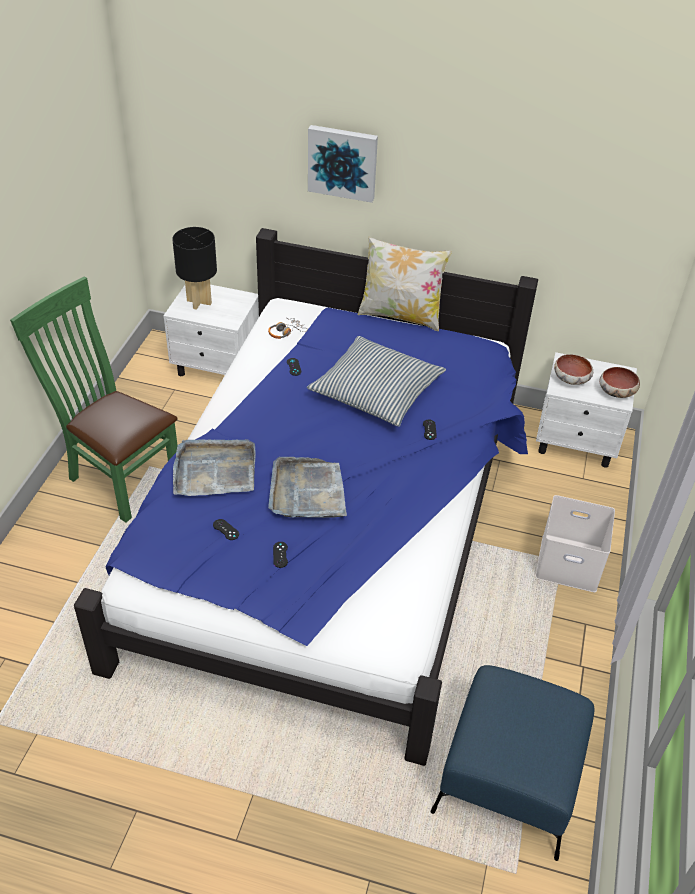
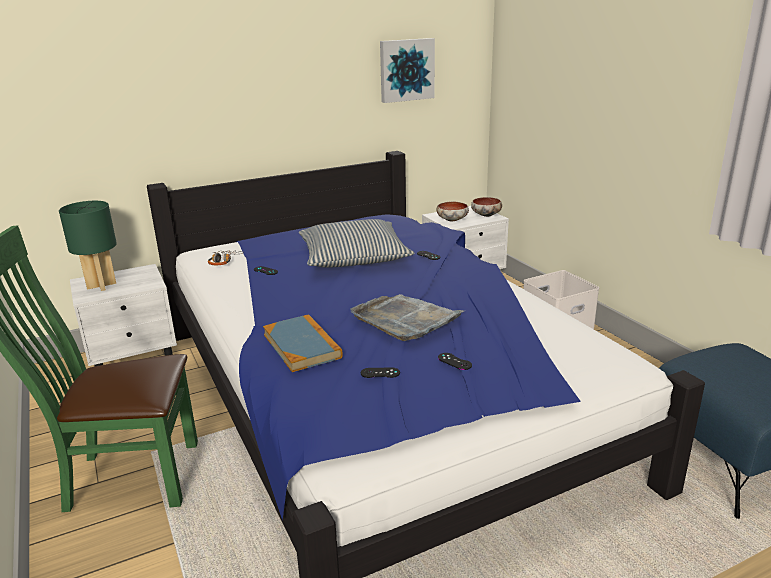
camera: 40 degrees left, 20 degrees down
black table lamp [172,227,217,310] -> green table lamp [59,201,117,291]
grey tray [173,439,256,496] -> book [263,314,343,372]
picture [308,125,378,203] -> picture moved to [380,38,435,103]
pillow [357,236,452,331] -> none

